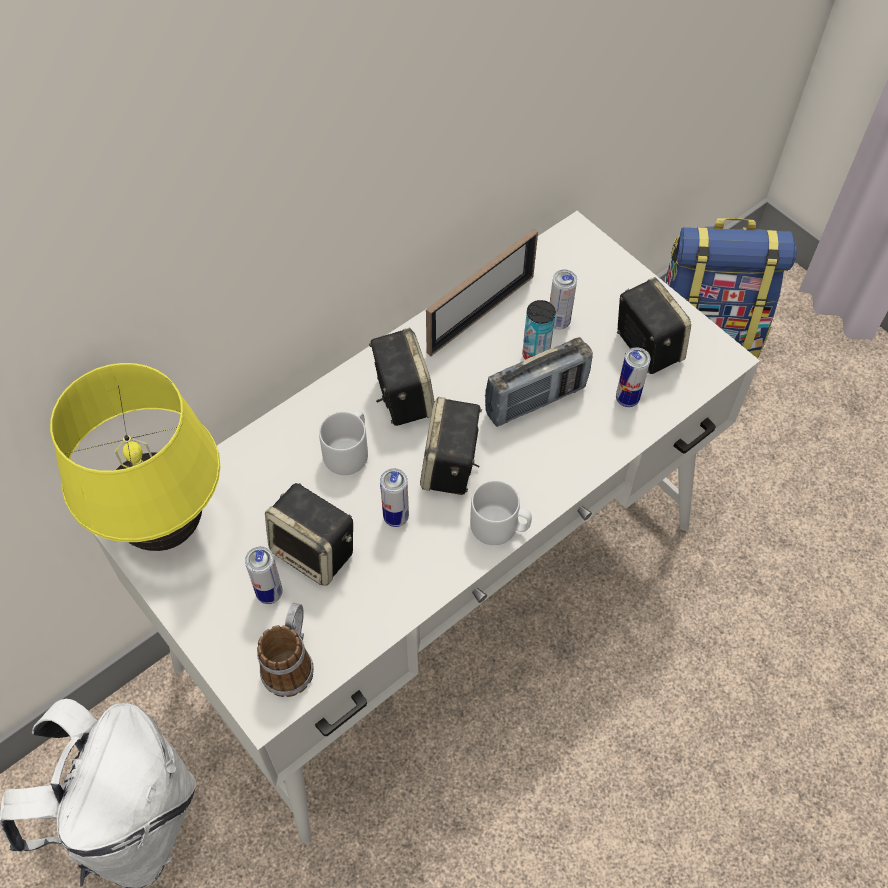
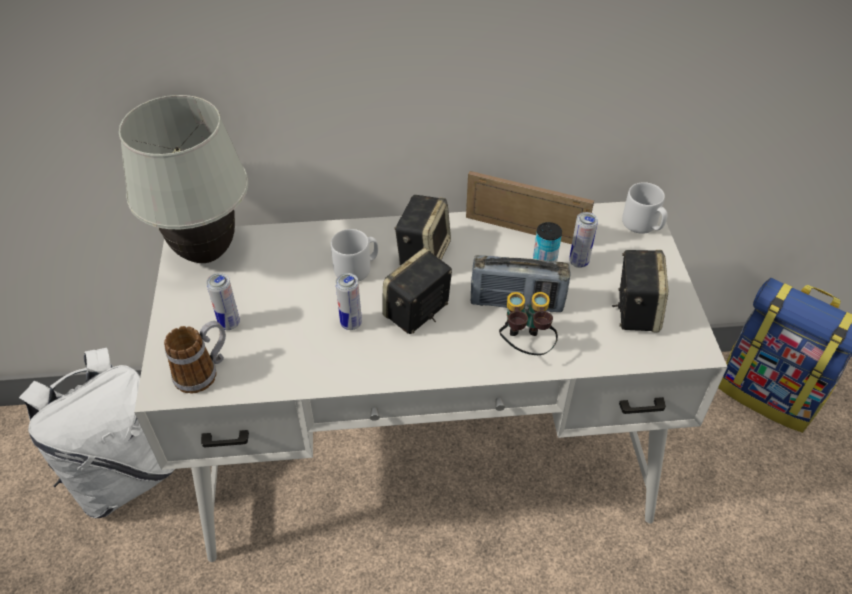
camera: 35 degrees right, 10 degrees down
yellow table lamp [50,363,220,551] -> white table lamp [119,95,248,263]
speaker [265,483,353,586] -> none
picture frame [426,229,538,356] -> picture frame turned 150 degrees counterclockwise [466,171,594,244]
grey mug [470,480,532,545] -> grey mug moved to [622,182,667,234]
can [616,347,651,407] -> none
none -> binoculars [499,292,558,355]

